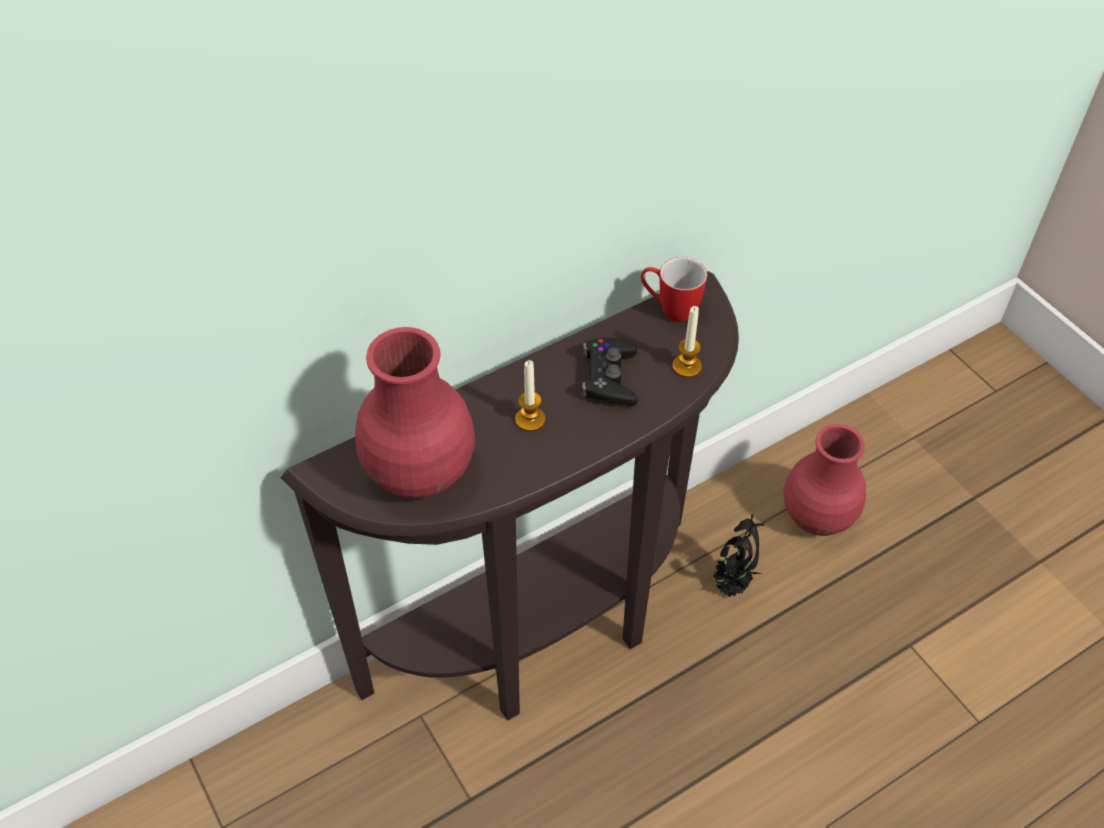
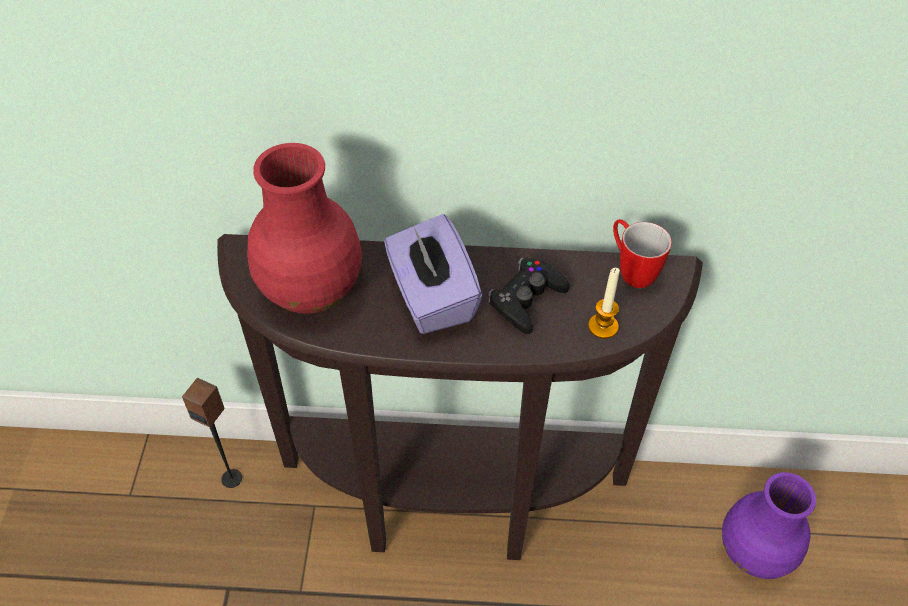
camera: 35 degrees right, 0 degrees up
candle [515,360,545,431] -> purple tissue box [384,214,482,334]
potted plant [713,514,764,597] -> none
red vase [783,424,866,536] -> purple vase [722,472,816,579]
none -> speaker [182,378,242,488]

